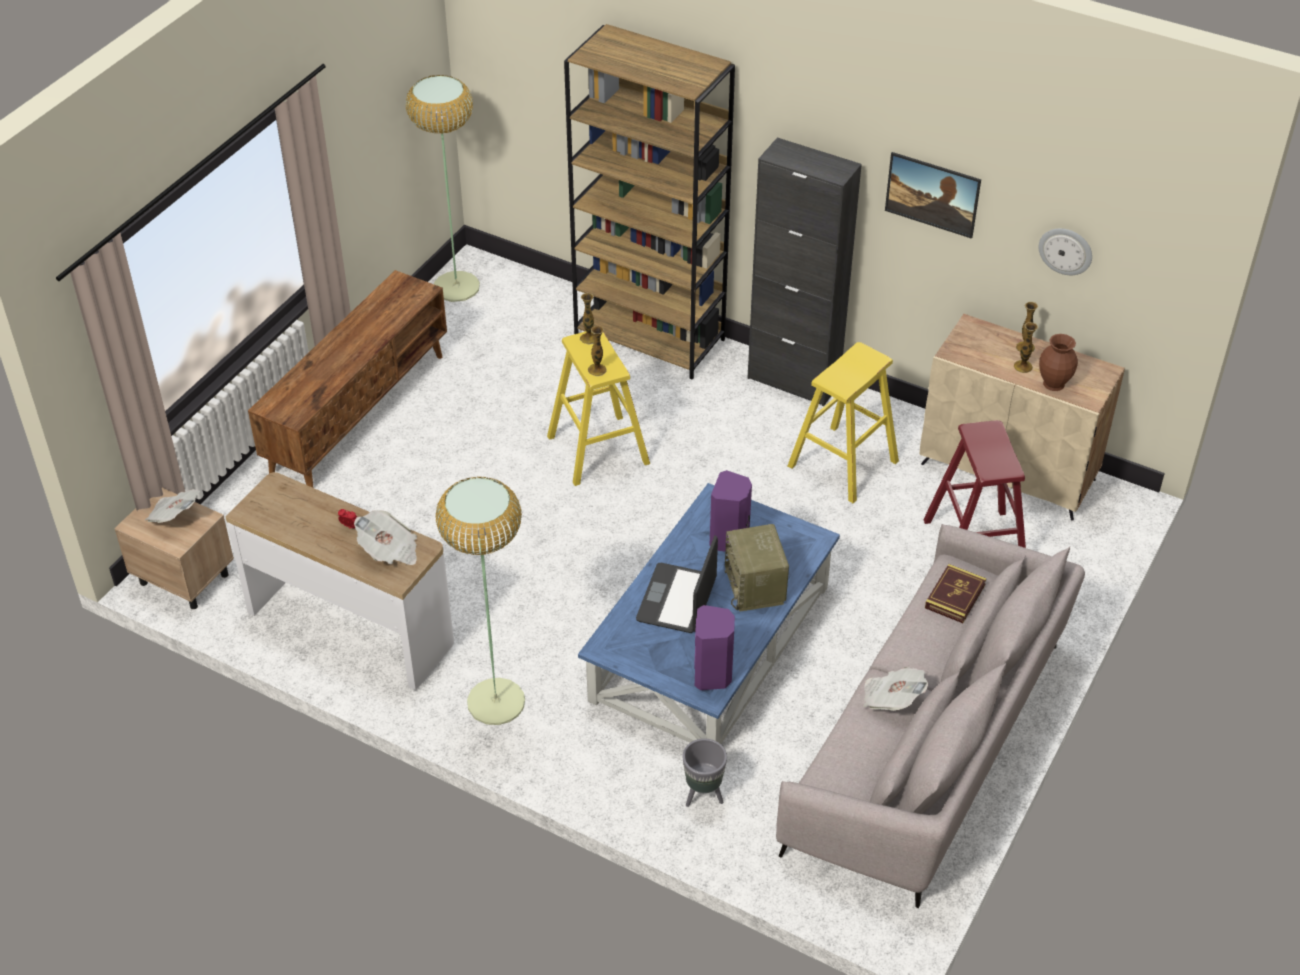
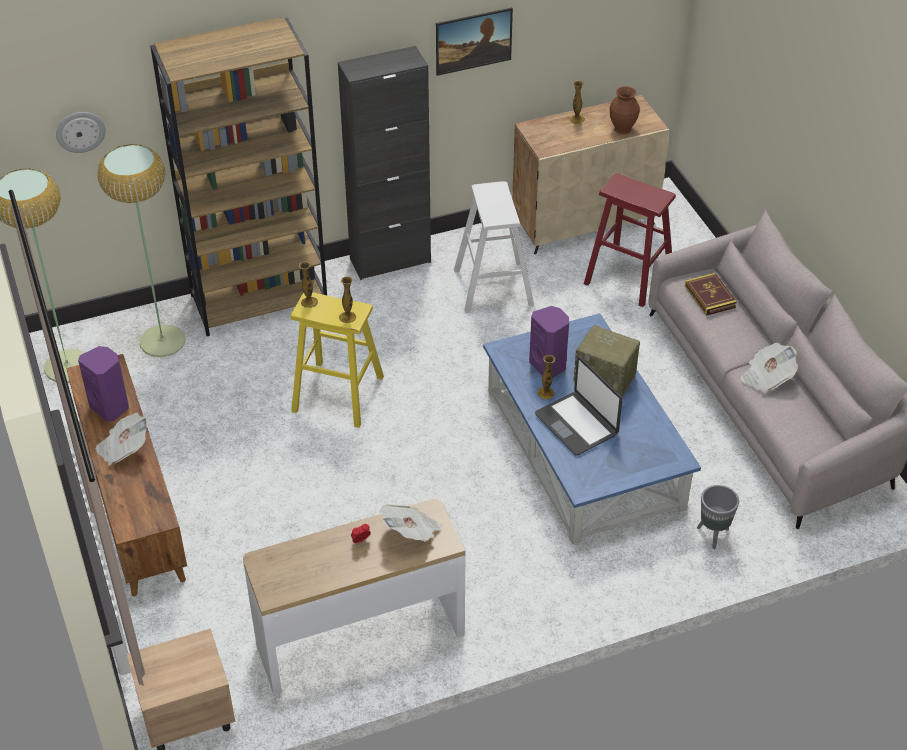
camera: 50 degrees left, 0 degrees up
newspaper [145,489,200,523] -> newspaper moved to [95,413,149,466]
floor lamp [436,477,525,725] -> floor lamp moved to [97,144,185,357]
purple speaker [694,605,735,690] -> purple speaker moved to [78,346,129,422]
yellow stool [787,342,899,503] -> white stool [454,181,534,313]
vase [1014,322,1038,373] -> vase moved to [537,355,555,400]
wall clock [1039,228,1092,275] -> wall clock moved to [56,112,106,153]

